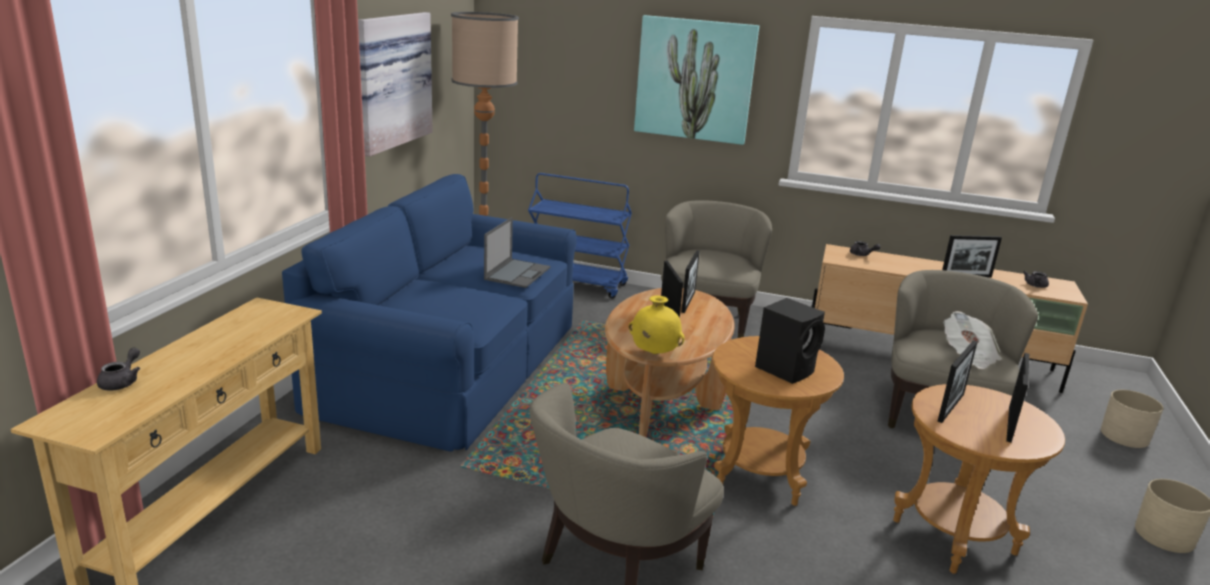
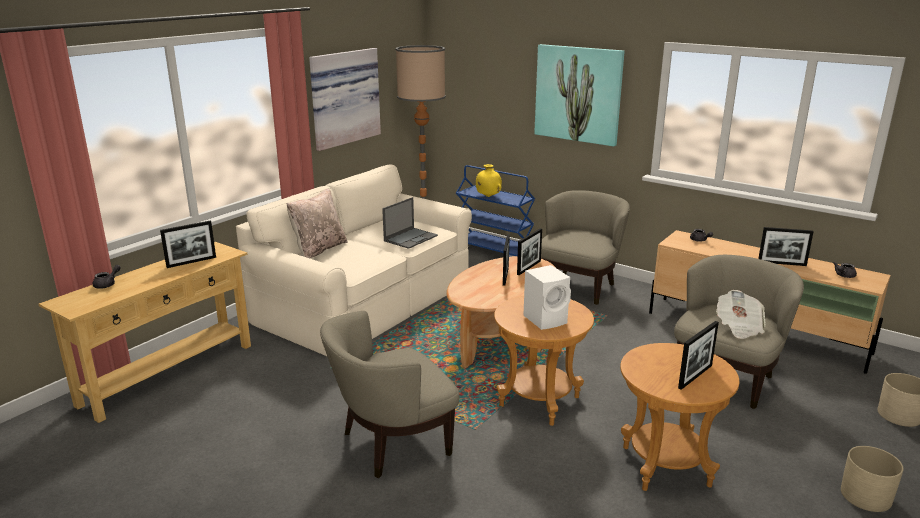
camera: 20 degrees right, 0 degrees up
blue sofa [282,174,577,452] -> beige sofa [236,165,472,356]
yellow vase [628,295,685,354] -> yellow vase moved to [476,164,502,197]
black speaker [755,298,825,384] -> white speaker [523,265,571,330]
picture frame [938,340,977,423] -> picture frame moved to [160,221,216,268]
none -> beige pillow [286,188,348,259]

